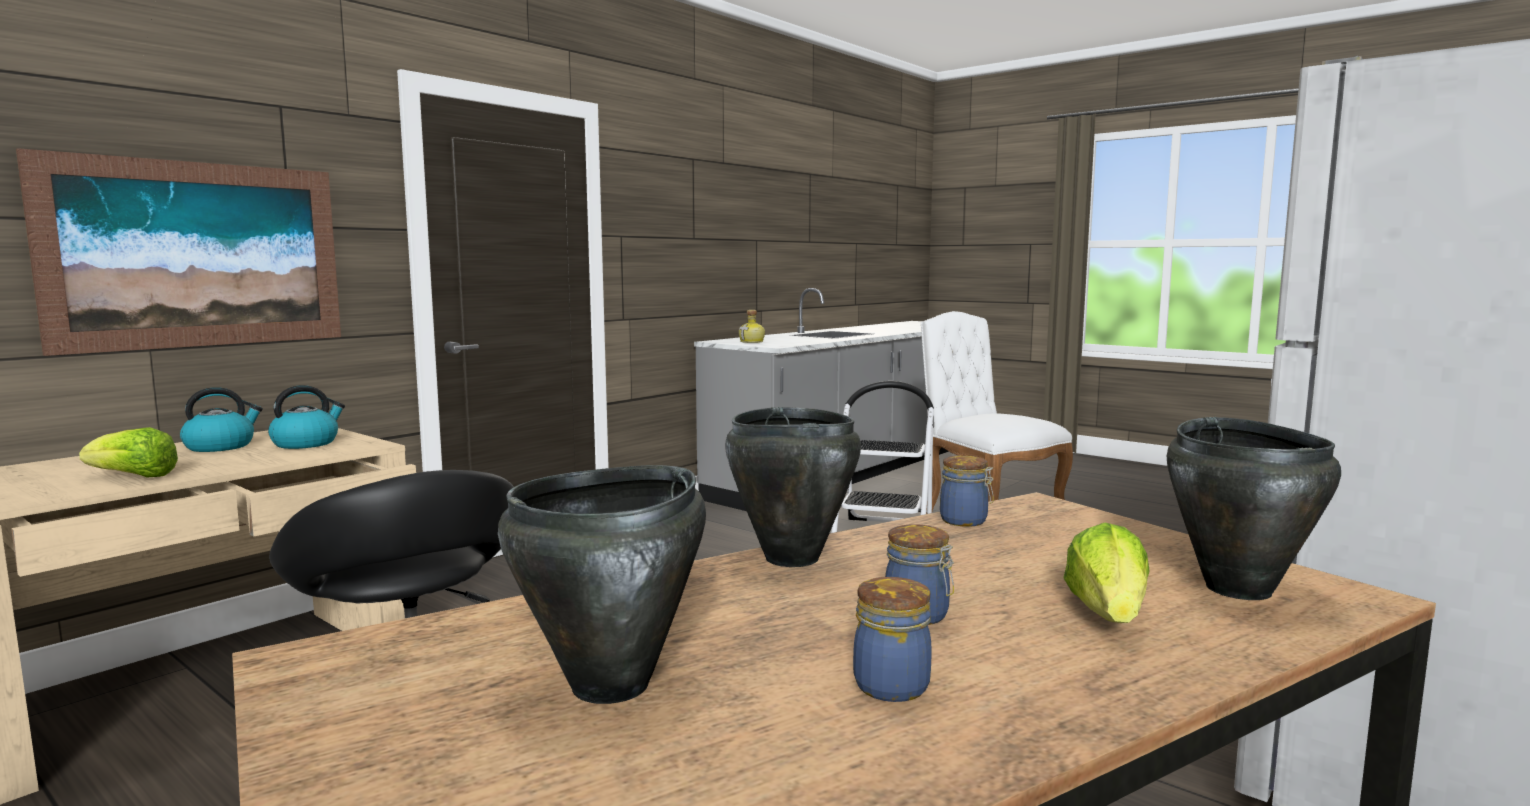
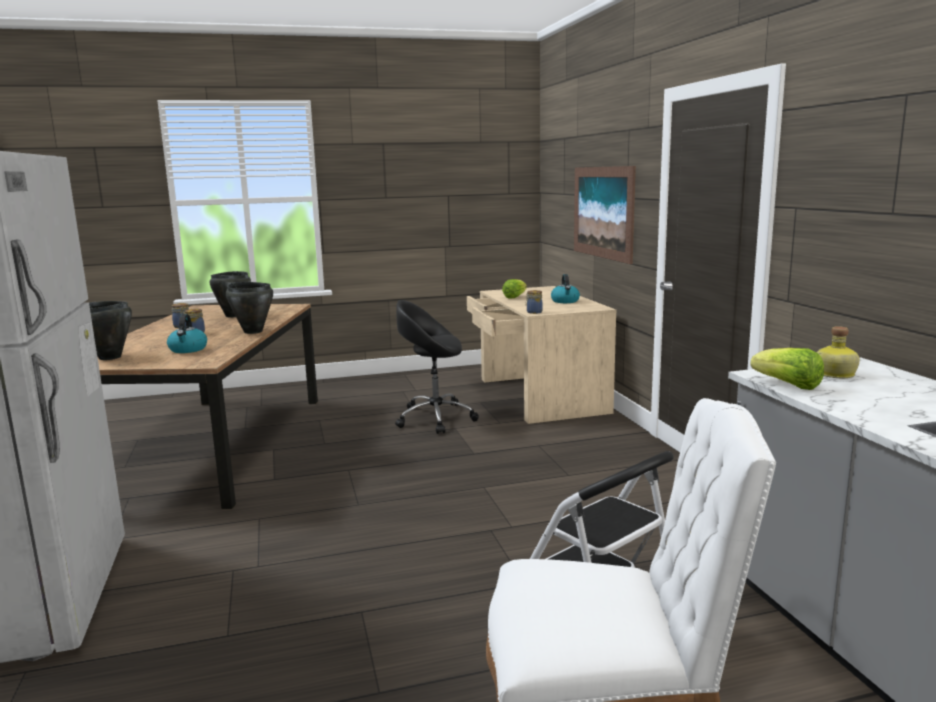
camera: 125 degrees right, 5 degrees up
kettle [268,385,345,449] -> kettle moved to [167,314,207,353]
jar [940,455,994,527] -> jar moved to [525,290,543,314]
lettuce [1063,522,1150,623] -> lettuce moved to [750,348,824,390]

